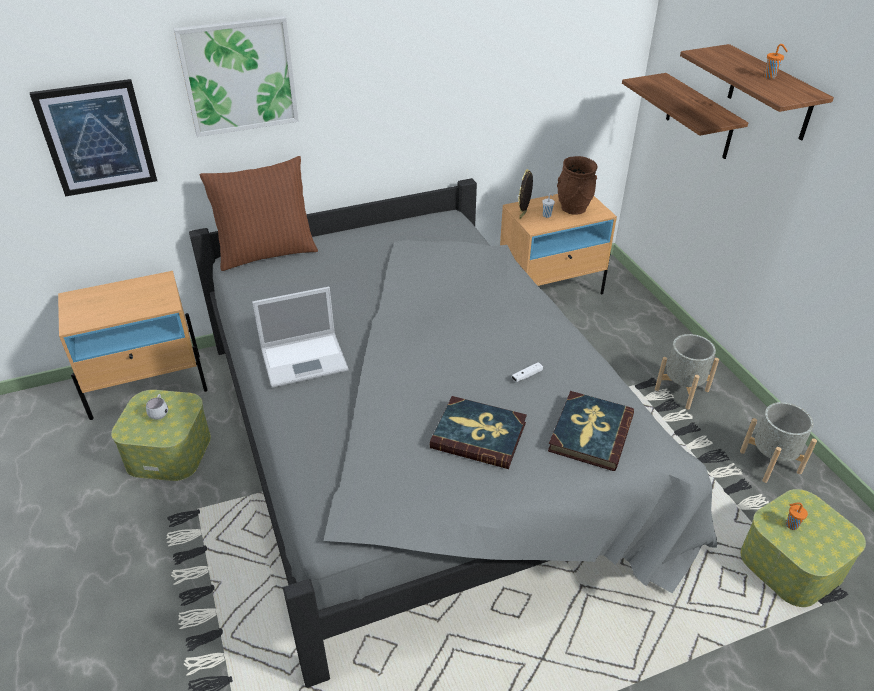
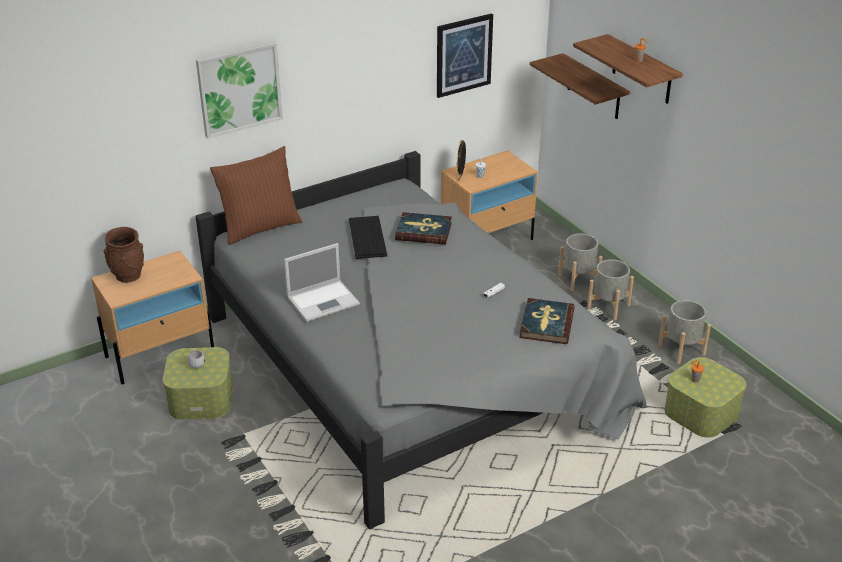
camera: 10 degrees left, 5 degrees down
picture [30,79,157,197] -> picture moved to [437,14,493,98]
book [430,396,527,469] -> book moved to [395,212,452,245]
brown vase [557,156,598,215] -> brown vase moved to [104,227,144,283]
none -> keyboard [349,216,387,259]
none -> grey planter [558,234,603,291]

